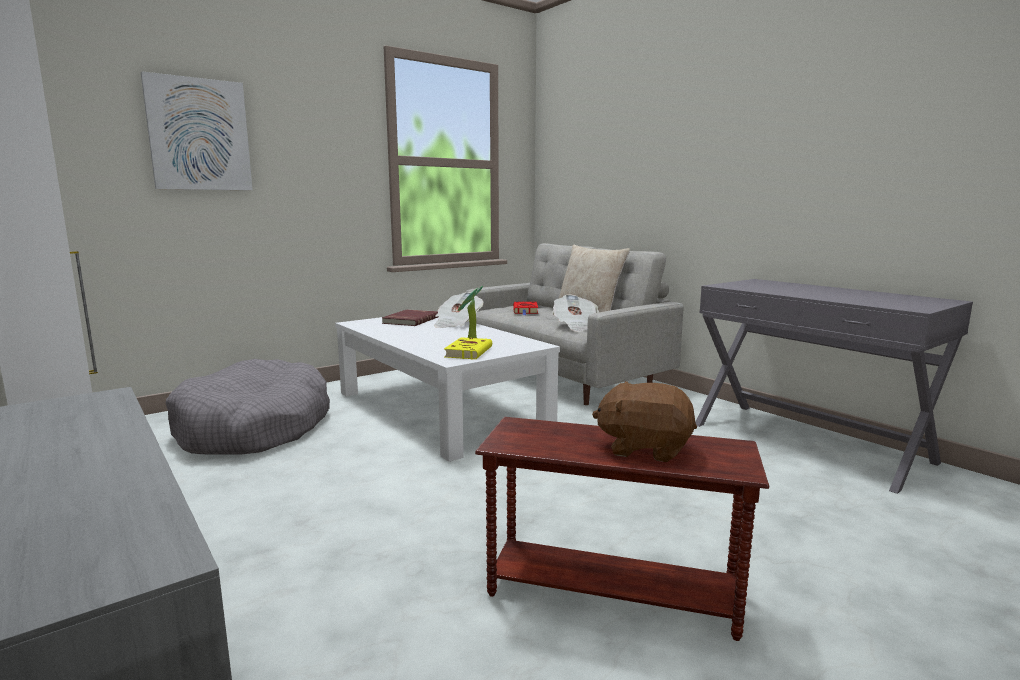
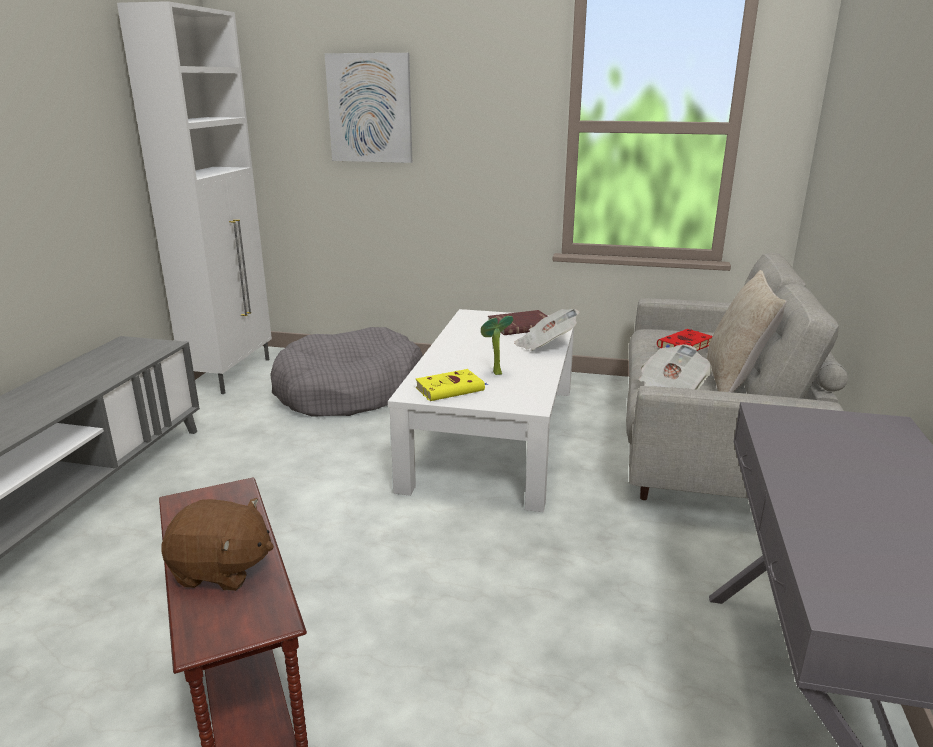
camera: 50 degrees right, 10 degrees up
brown plush toy [592,381,697,462] -> brown plush toy turned 120 degrees clockwise [161,498,274,591]

